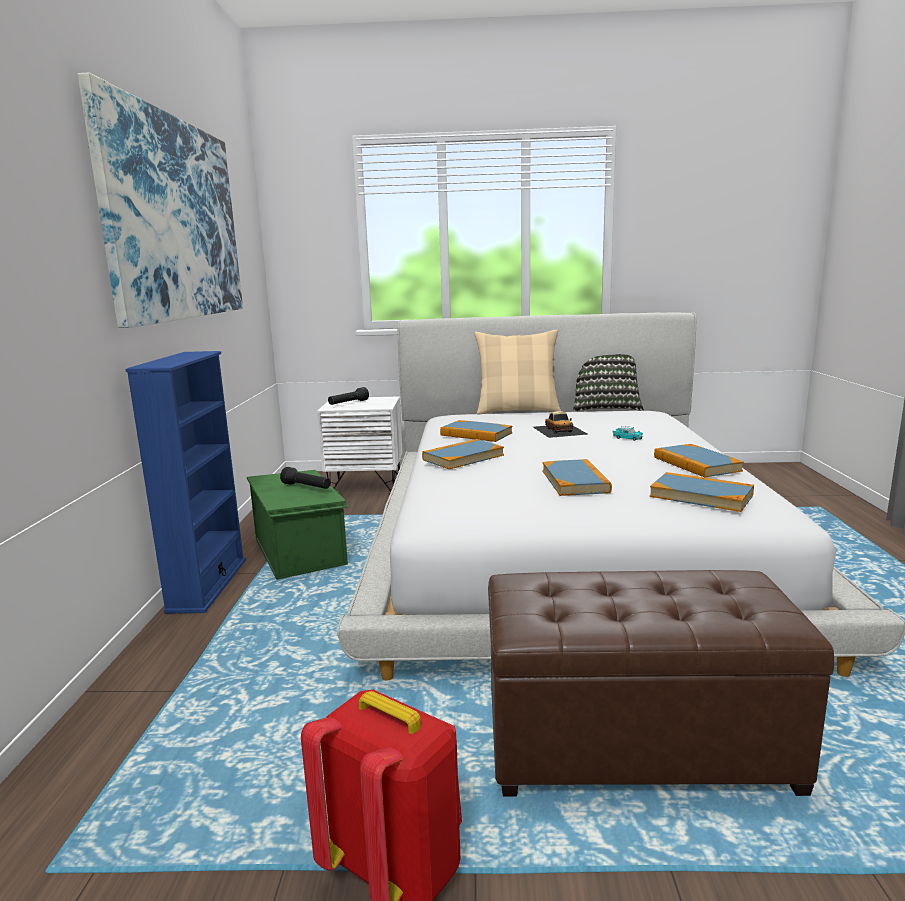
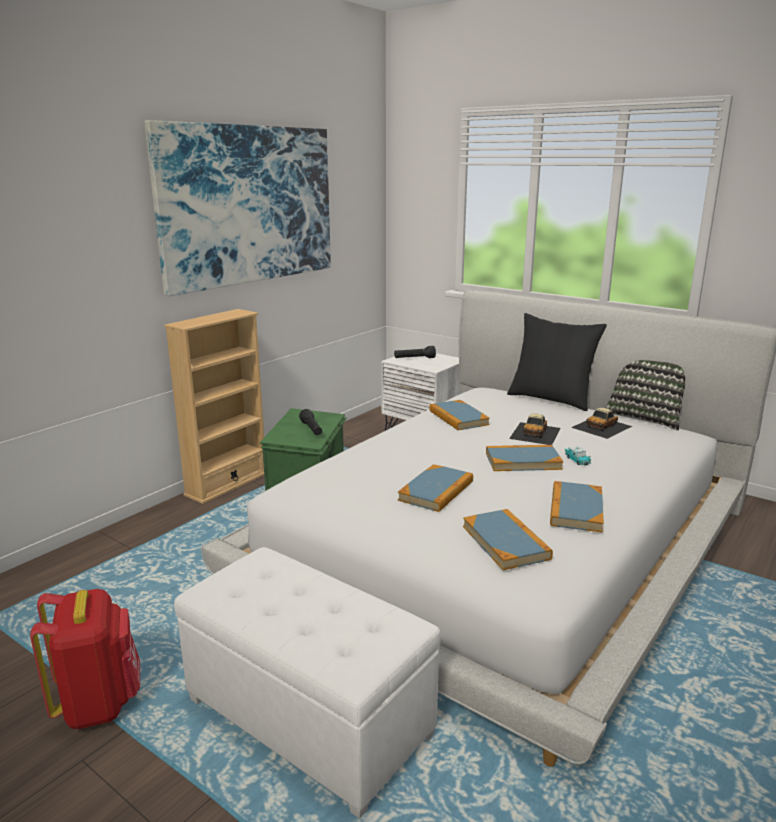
camera: 35 degrees right, 5 degrees up
blue bookcase [126,351,246,613] -> beige bookcase [164,309,264,504]
book [422,439,504,469] -> book moved to [486,445,563,471]
beige pillow [474,330,561,415] -> black pillow [507,313,607,411]
brown ottoman [488,570,834,796] -> white ottoman [174,547,441,819]
none -> toy car [571,408,632,439]

